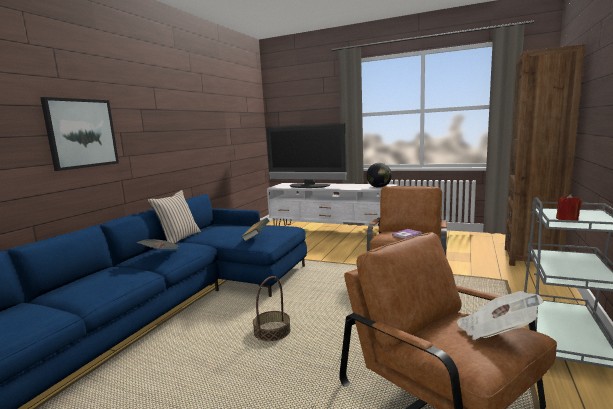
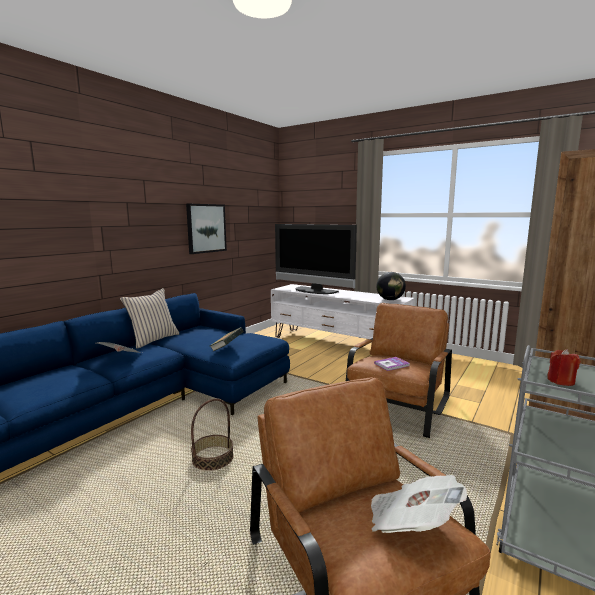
camera: 10 degrees right, 0 degrees up
picture [40,97,119,171] -> picture moved to [186,204,227,254]

